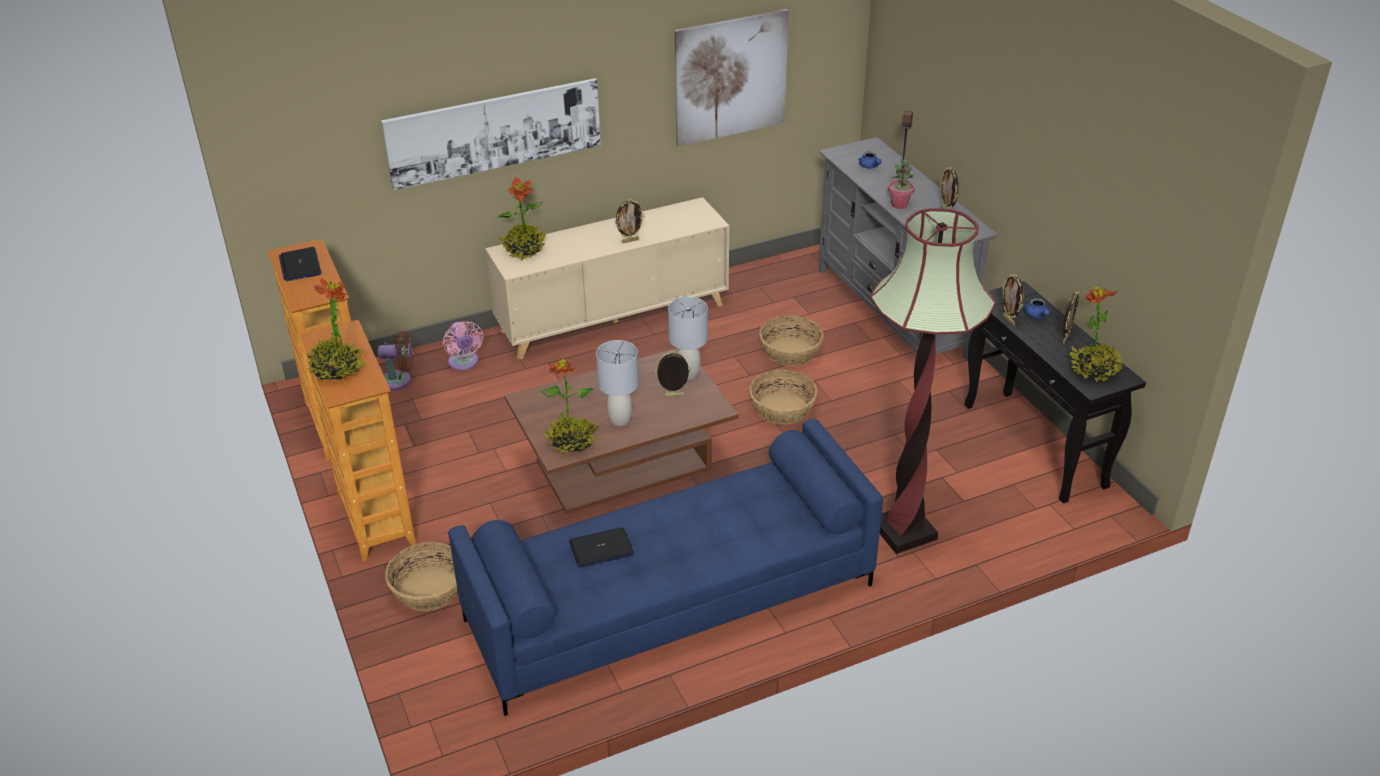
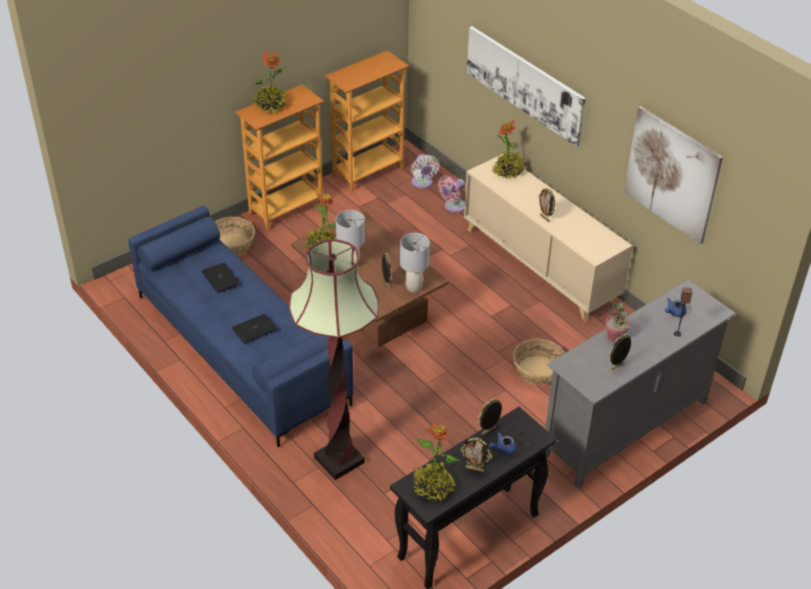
camera: 75 degrees right, 5 degrees up
laptop [279,247,321,281] -> laptop moved to [232,314,277,344]
brown fan [377,331,413,390] -> white fan [411,154,439,189]
basket [749,370,817,424] -> none

